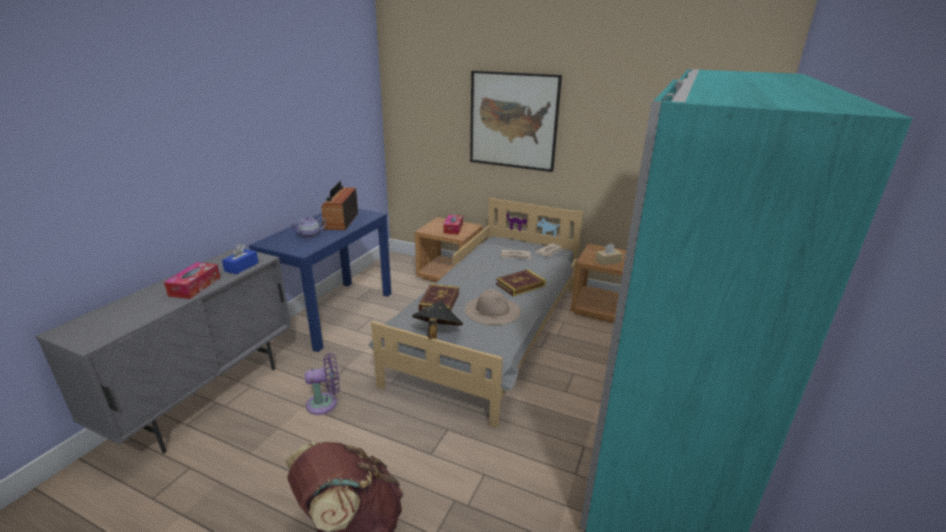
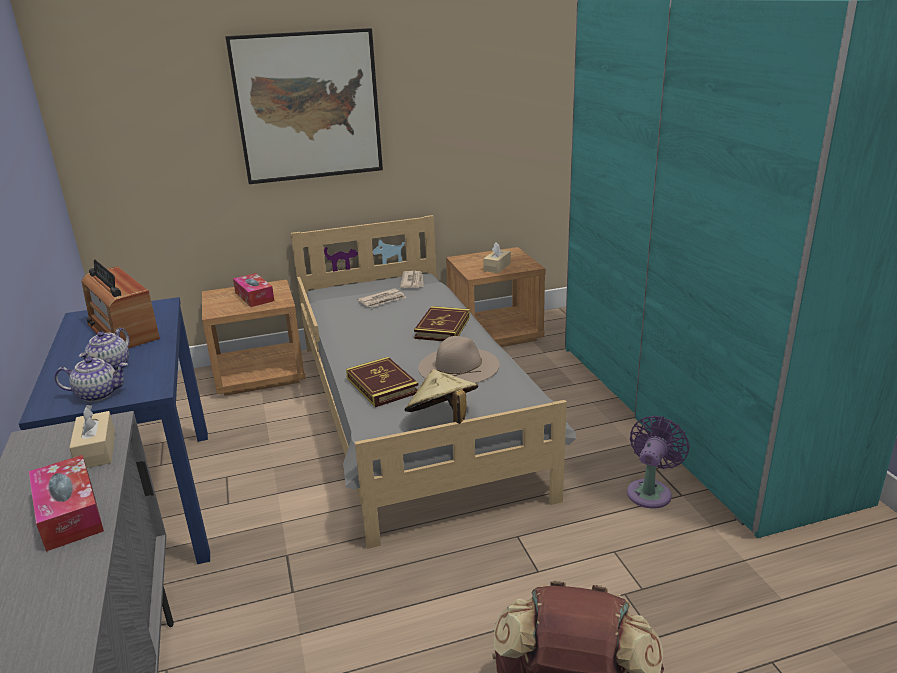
camera: 40 degrees left, 0 degrees up
blue tissue box [222,244,259,274] -> beige tissue box [69,405,115,468]
purple fan [305,353,340,415] -> purple fan moved to [627,415,690,508]
black hat [412,301,463,339] -> beige hat [404,369,478,424]
none -> teapot [54,357,128,402]

